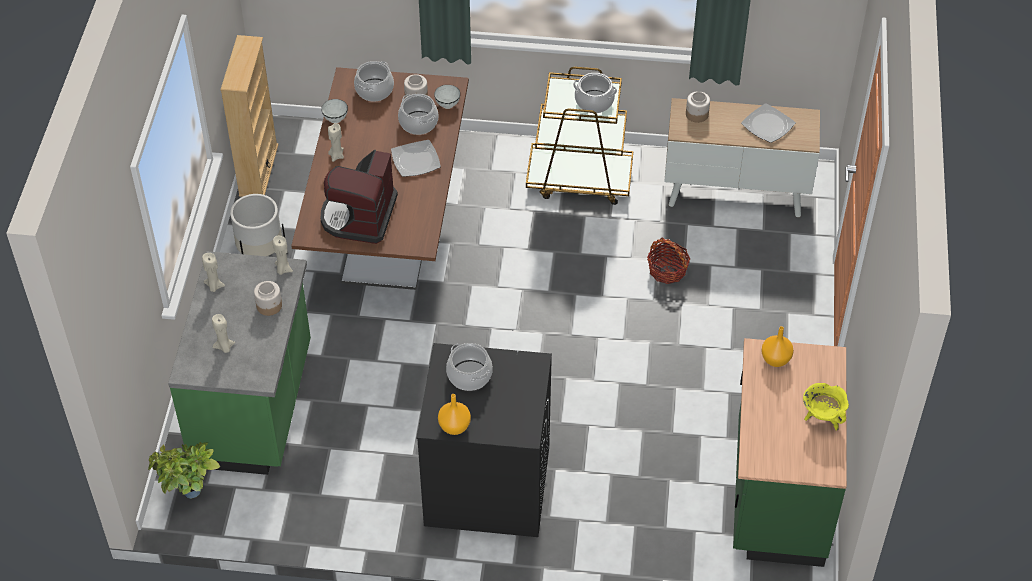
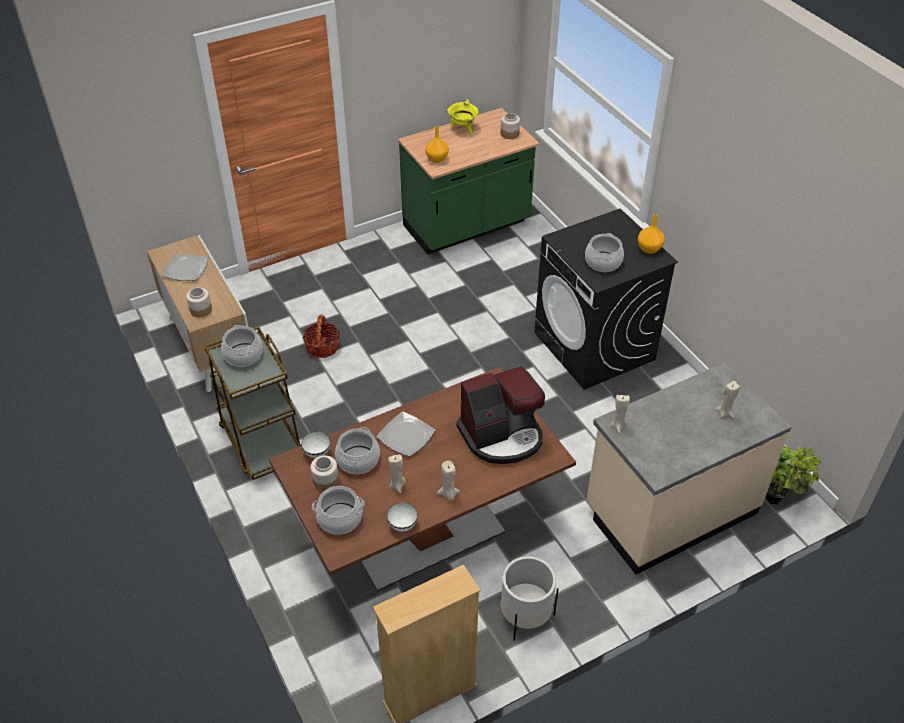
camera: 125 degrees left, 5 degrees down
green counter [168,251,311,475] -> beige counter [587,362,791,575]
beige candle [202,253,225,292] -> beige candle moved to [388,454,406,493]
jar [254,281,282,316] -> jar moved to [501,113,520,139]

